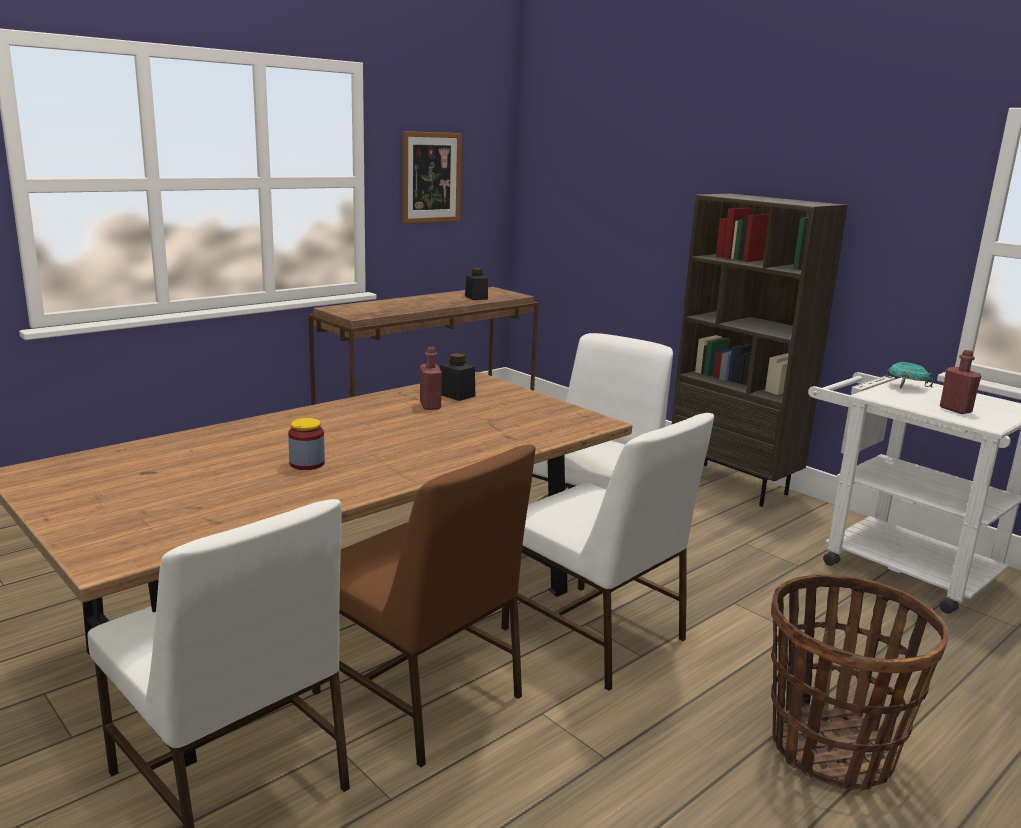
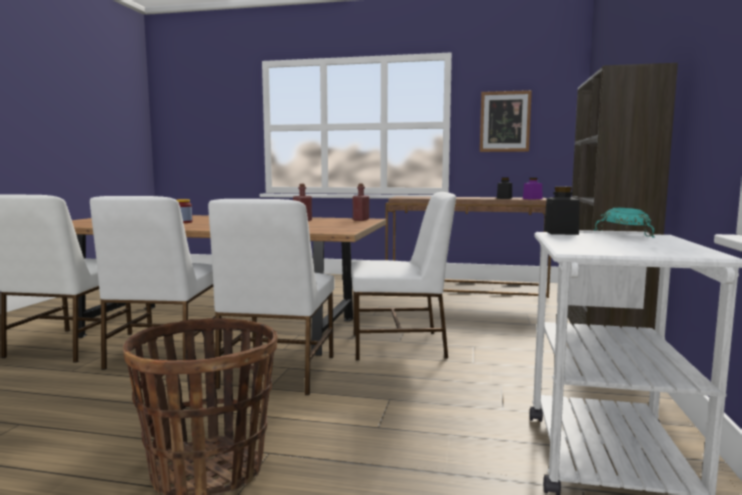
camera: 55 degrees right, 10 degrees down
brown chair [312,445,535,767] -> white chair [90,196,223,370]
black jar [440,353,475,401] -> black jar moved to [544,186,580,235]
red bottle [940,350,981,414] -> red bottle moved to [353,183,369,221]
none -> purple jar [523,178,542,200]

